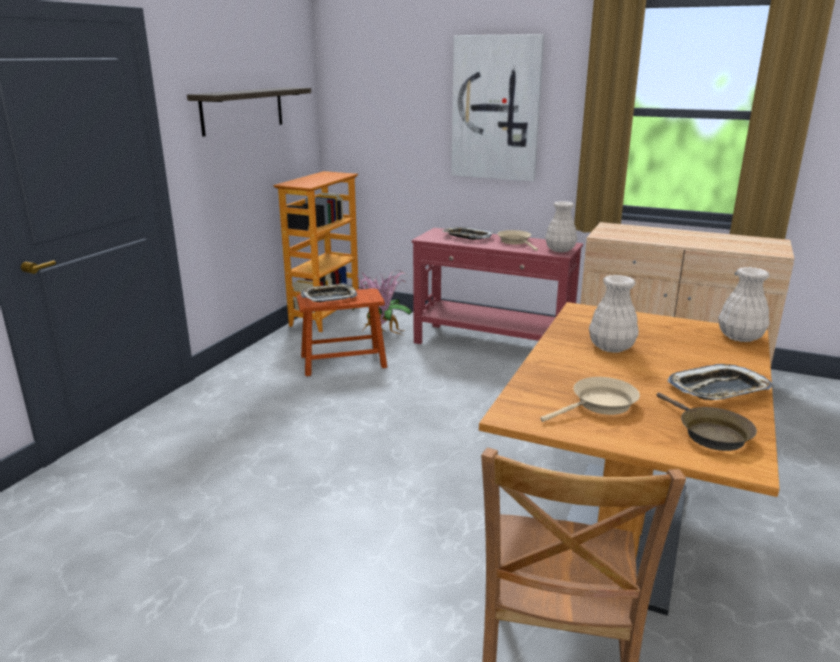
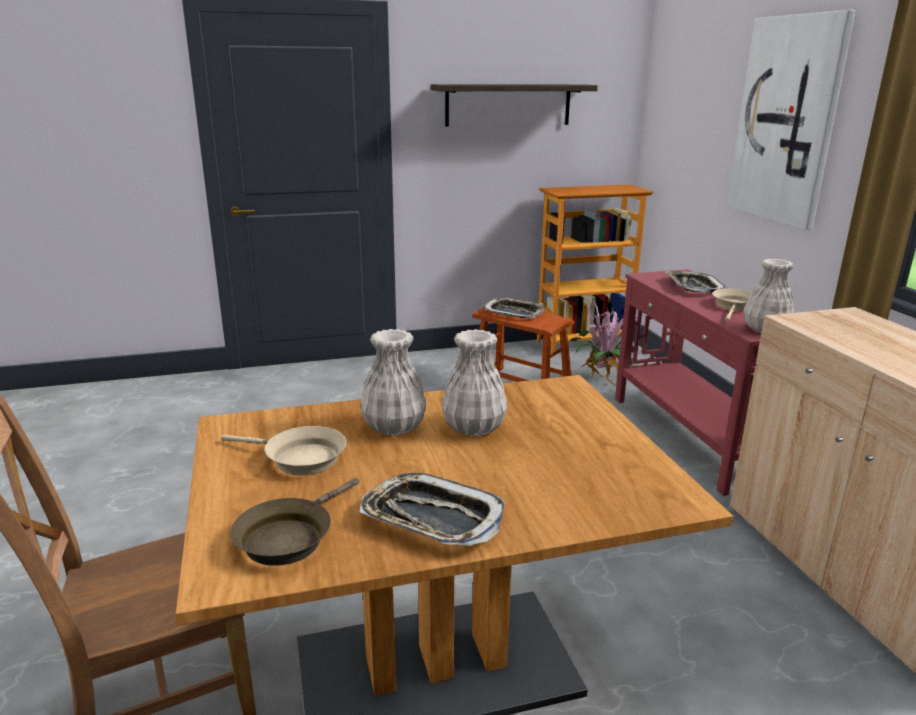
camera: 50 degrees right, 0 degrees up
white vase [718,267,770,342] -> white vase moved to [361,329,427,436]

